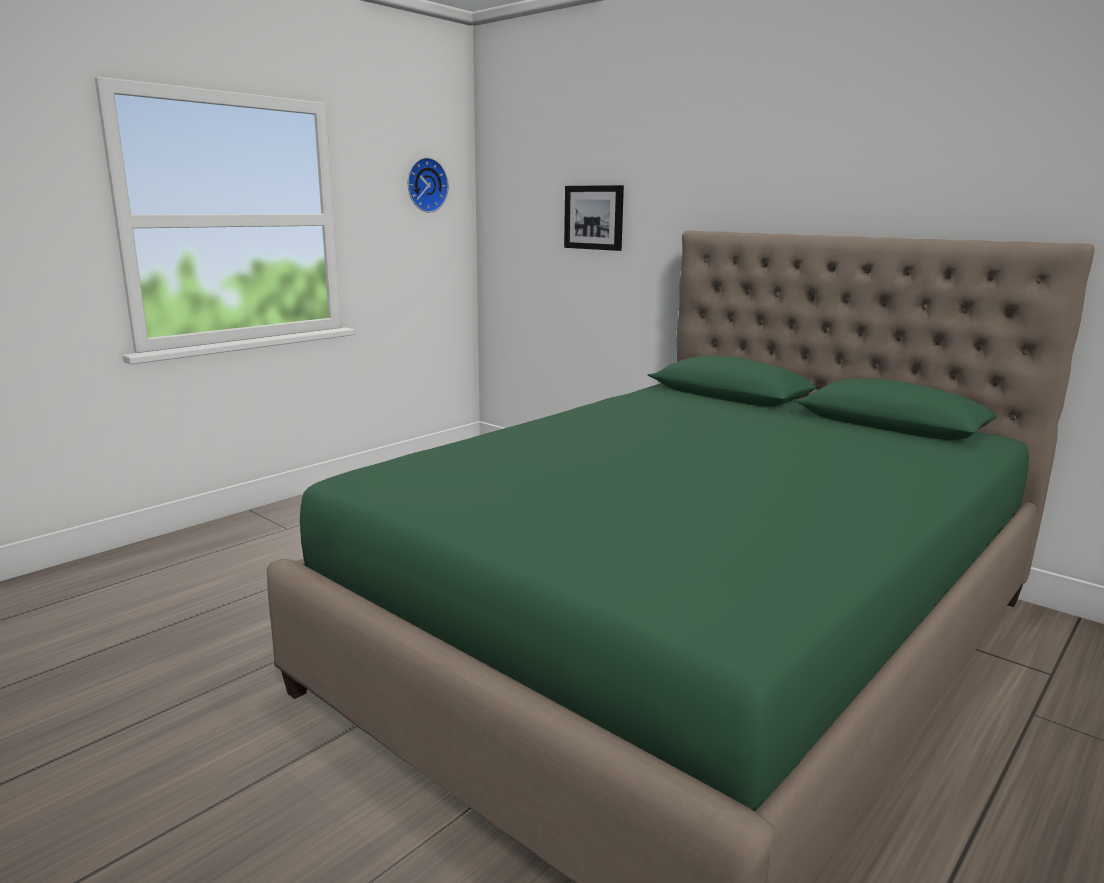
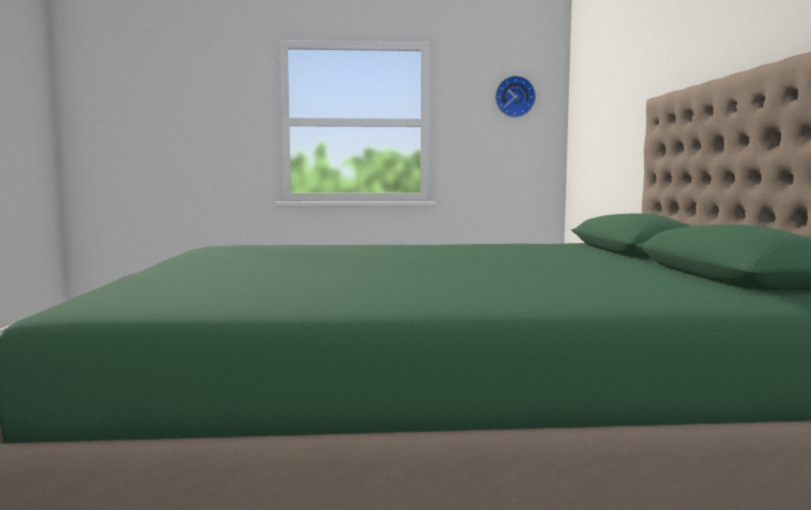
camera: 45 degrees right, 10 degrees down
picture [564,185,624,251] -> none

